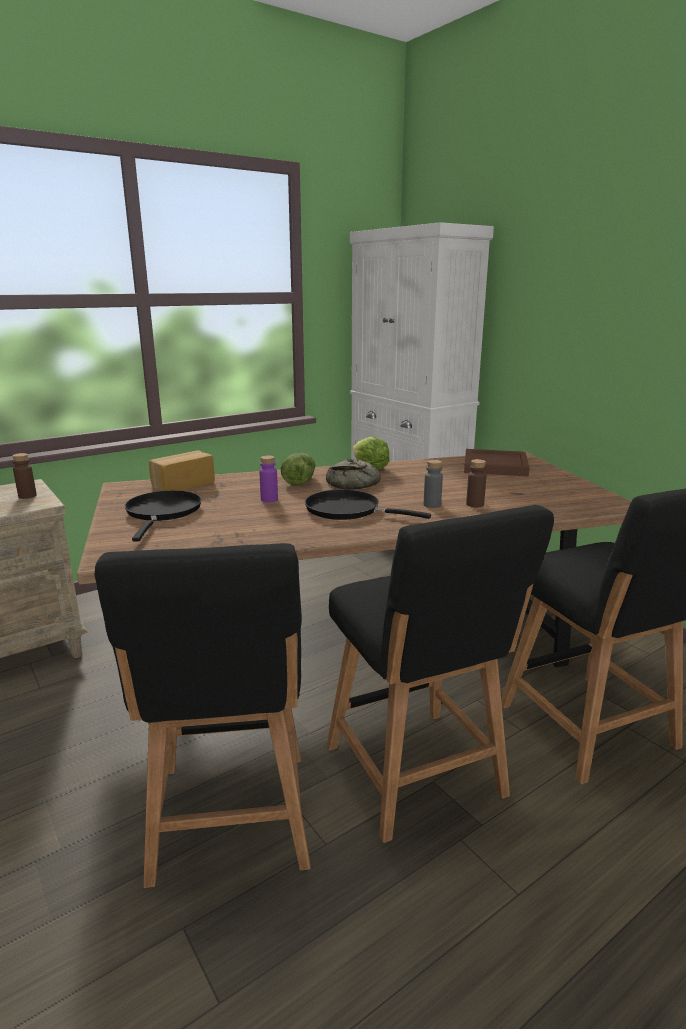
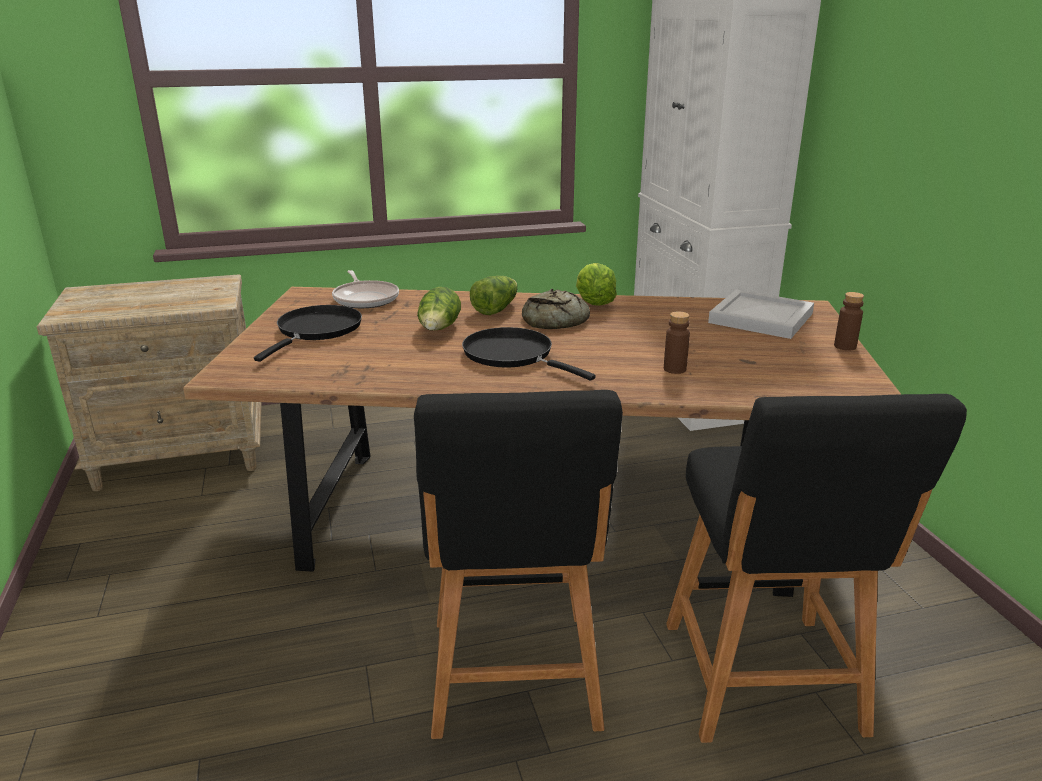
camera: 20 degrees right, 5 degrees up
brown bottle [12,453,37,499] -> brown bottle moved to [834,292,864,351]
black stool [95,543,311,888] -> none
bread [149,450,215,491] -> frying pan [332,270,399,308]
purple bottle [259,455,278,503] -> lettuce [417,287,461,331]
grey bottle [424,460,443,508] -> none
brown tray [464,449,530,476] -> white tray [708,289,814,339]

